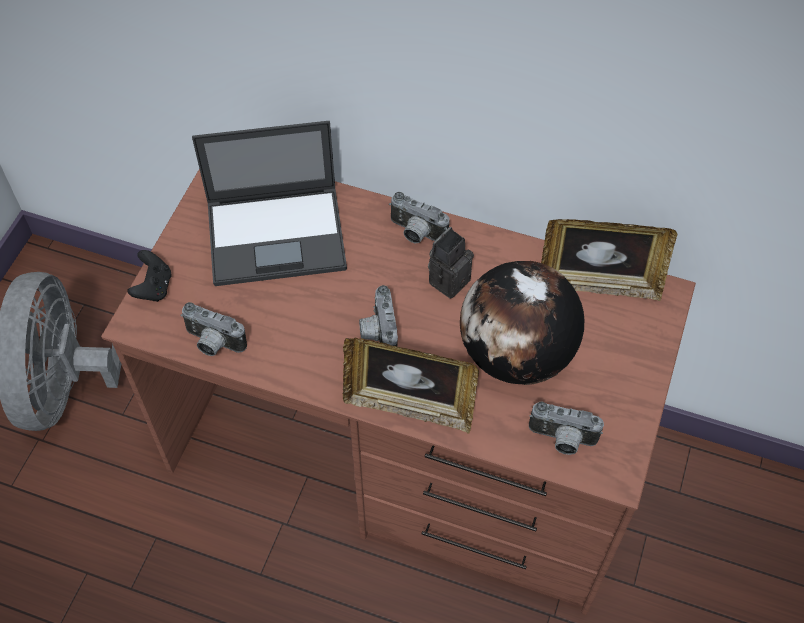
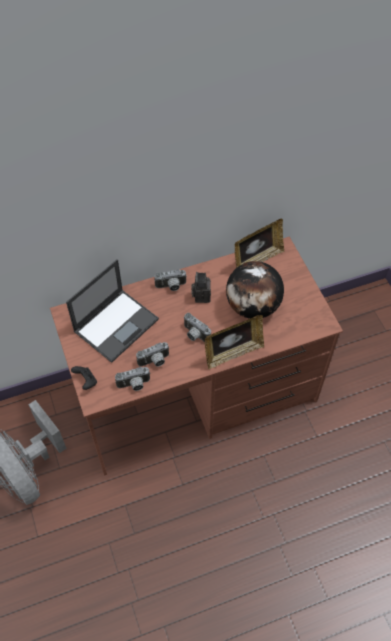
camera: 40 degrees left, 0 degrees up
camera [529,402,604,455] -> camera moved to [136,342,170,367]

